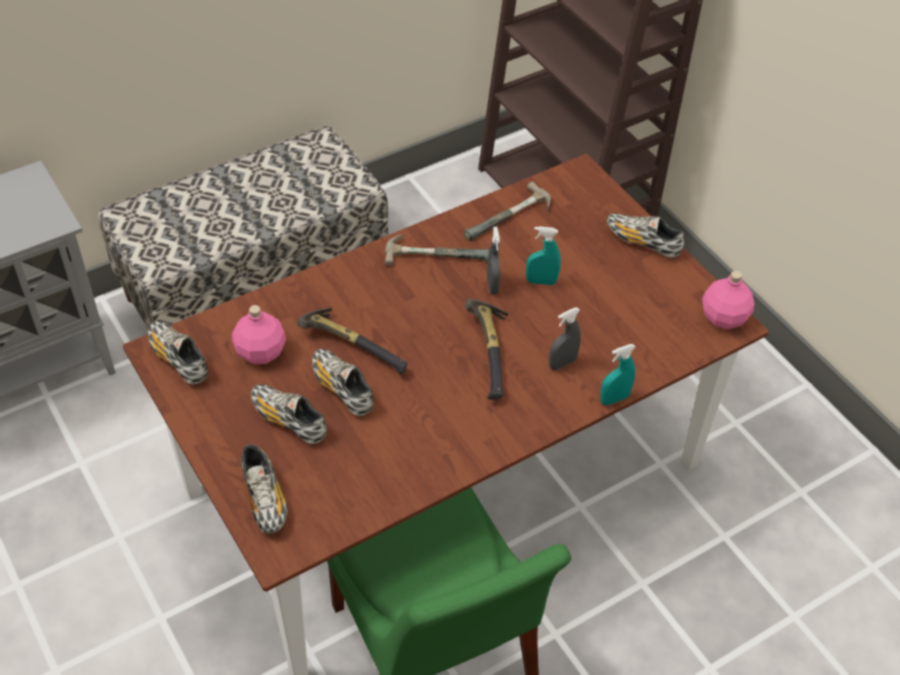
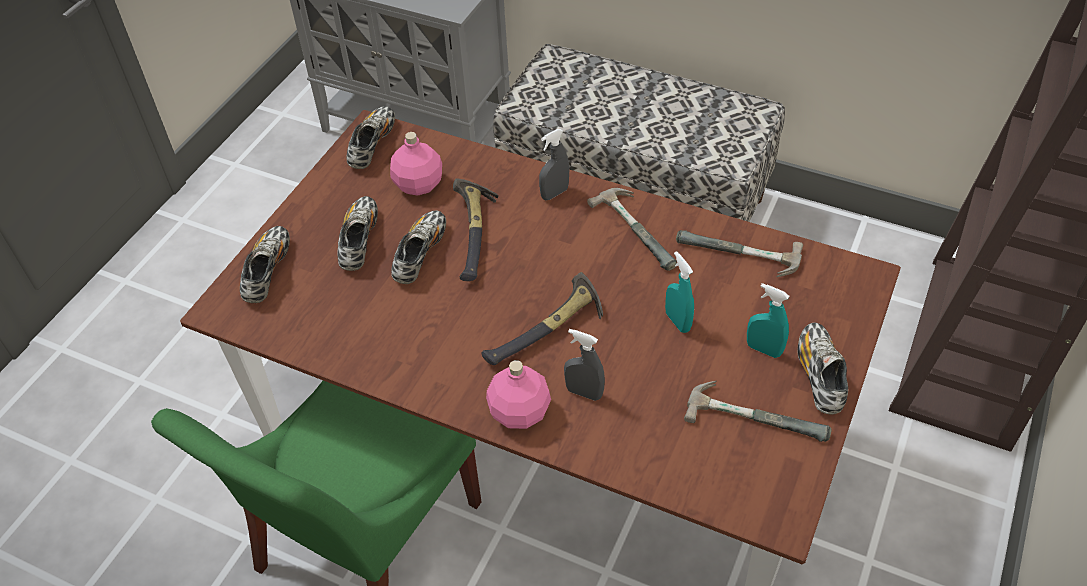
camera: 60 degrees right, 0 degrees up
shoe [241,444,287,534] -> shoe turned 150 degrees clockwise [240,226,290,303]
grey spray bottle [487,227,500,294] -> grey spray bottle moved to [539,129,569,200]
turquoise spray bottle [600,344,636,405] -> turquoise spray bottle moved to [747,283,789,358]
pink bottle [702,271,754,329] -> pink bottle moved to [486,360,551,429]
none -> hammer [684,381,832,442]

